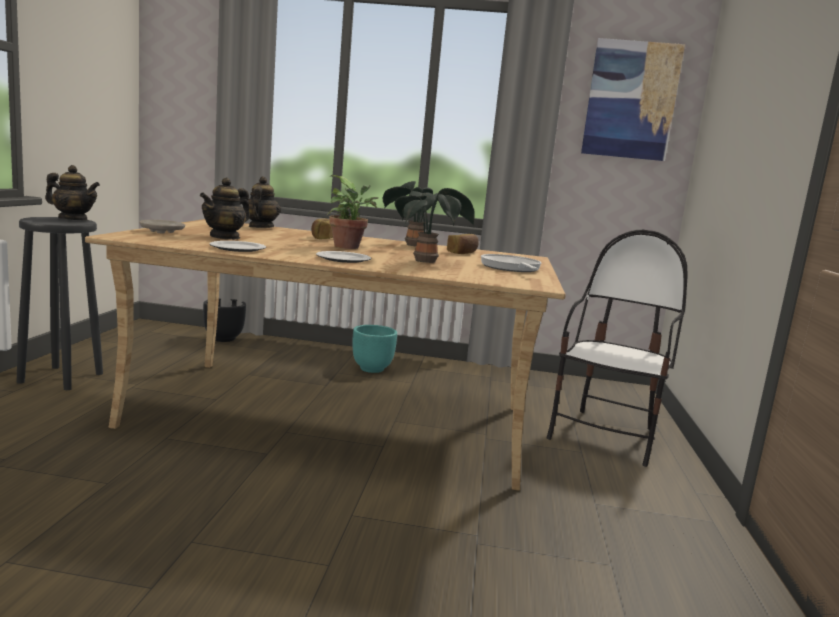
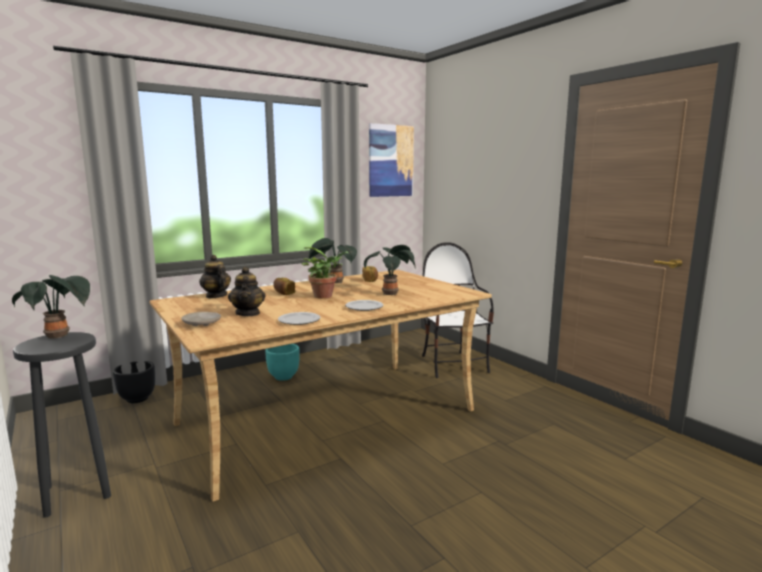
camera: 40 degrees left, 0 degrees up
teapot [45,165,100,220] -> potted plant [12,275,90,338]
frying pan [481,254,541,272] -> none

